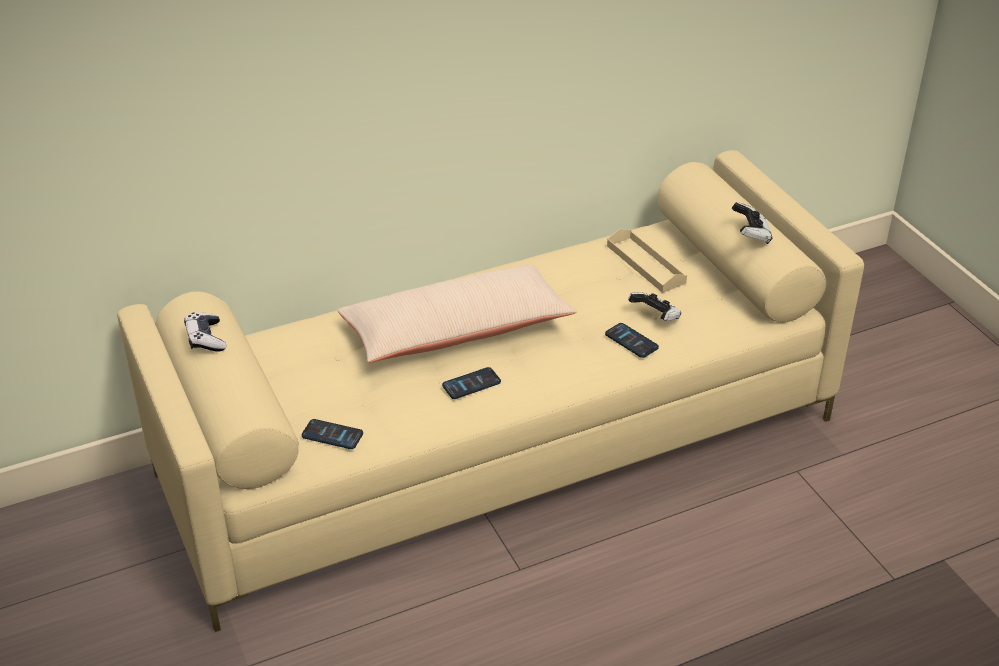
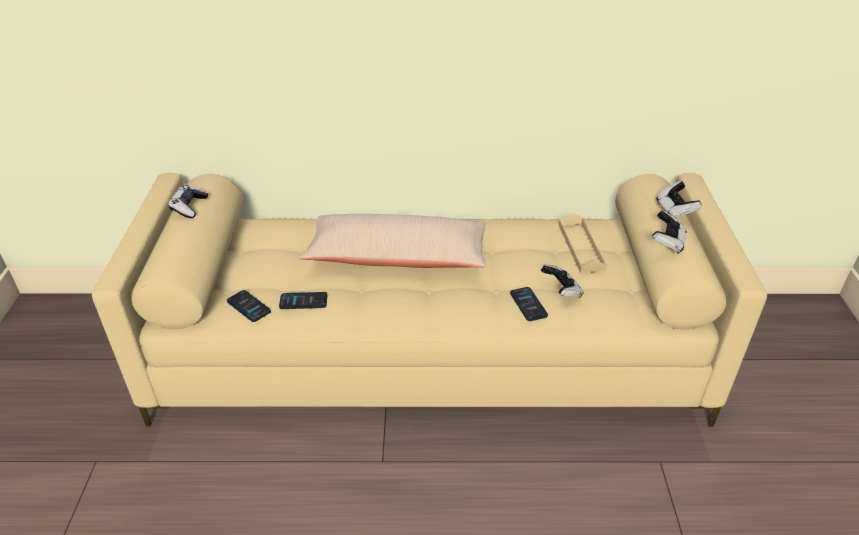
camera: 25 degrees right, 0 degrees up
phone [442,367,501,399] -> phone moved to [279,292,327,309]
none -> game controller [656,181,702,218]

